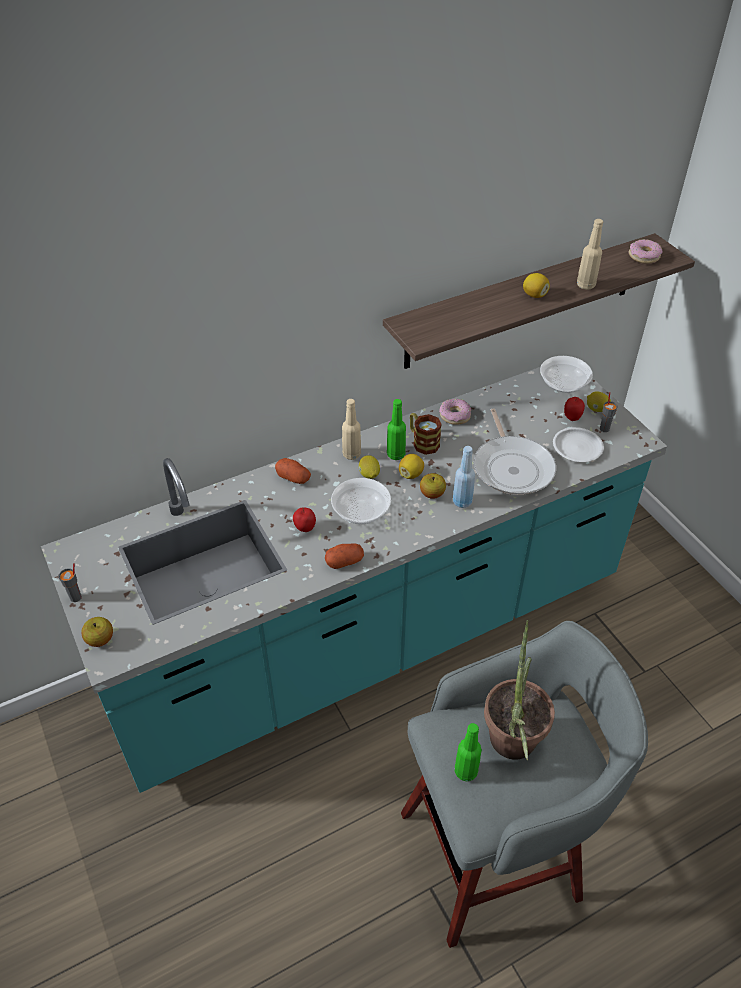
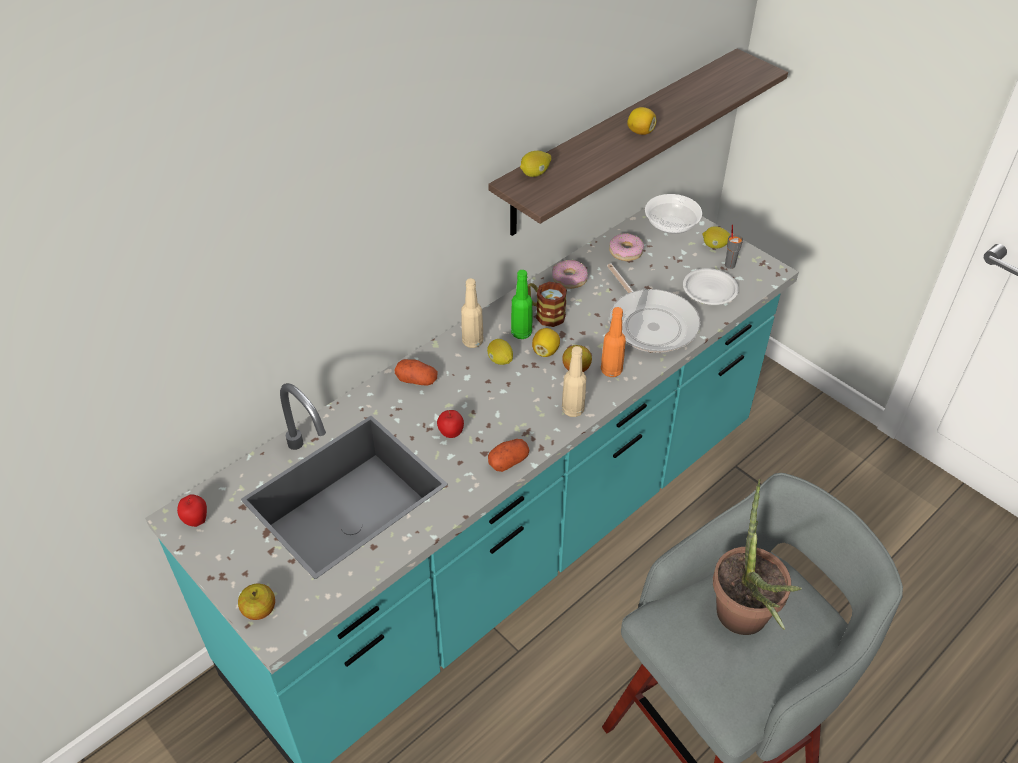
camera: 15 degrees left, 0 degrees up
grey cup [58,563,82,602] -> none
bowl [331,478,391,524] -> none
blue bottle [453,446,475,508] -> orange bottle [601,307,626,377]
green bottle [455,723,482,781] -> none
apple [564,397,585,421] -> apple moved to [177,494,207,527]
beige bottle [577,219,603,290] -> beige bottle moved to [562,346,586,417]
donut [629,239,663,264] -> donut moved to [609,233,644,261]
none -> lemon [520,151,551,177]

